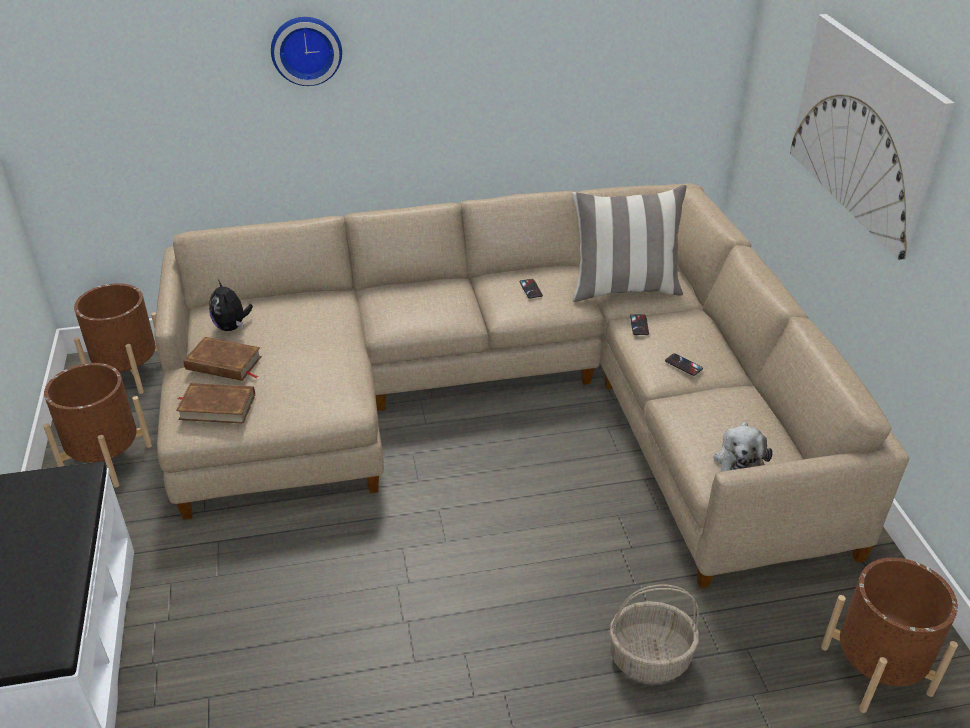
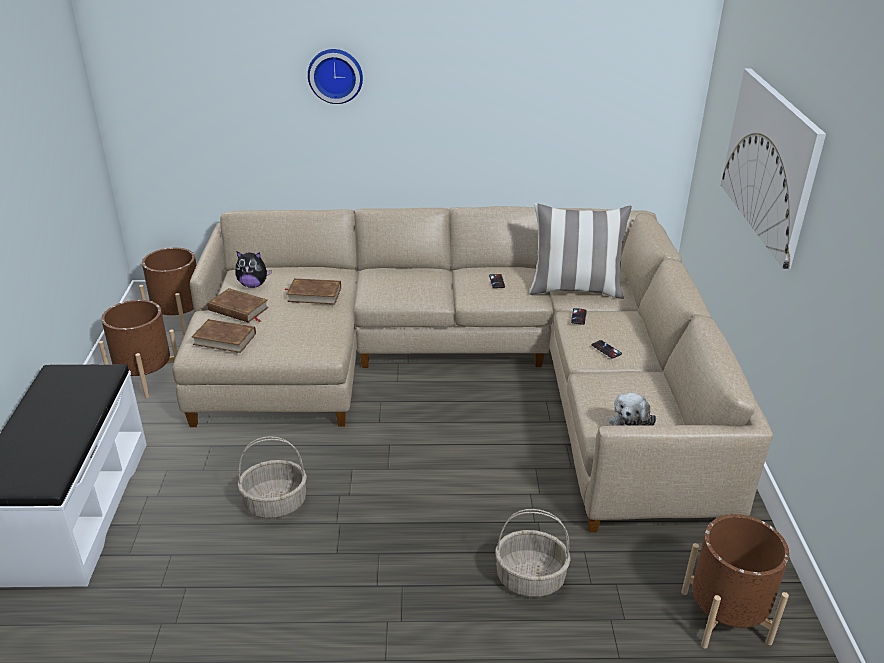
camera: 10 degrees right, 5 degrees down
plush toy [209,279,253,331] -> plush toy turned 75 degrees counterclockwise [235,252,272,288]
none -> basket [237,436,307,519]
none -> brown book [284,278,341,304]

